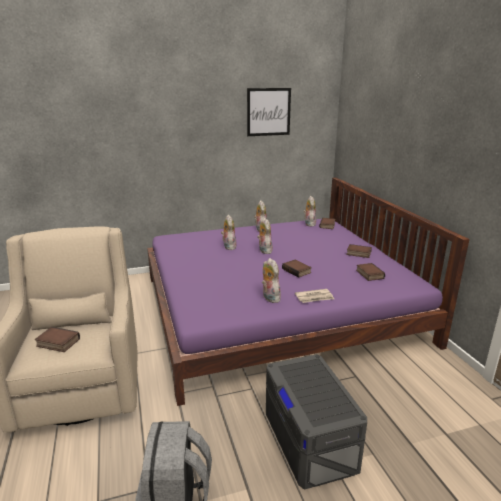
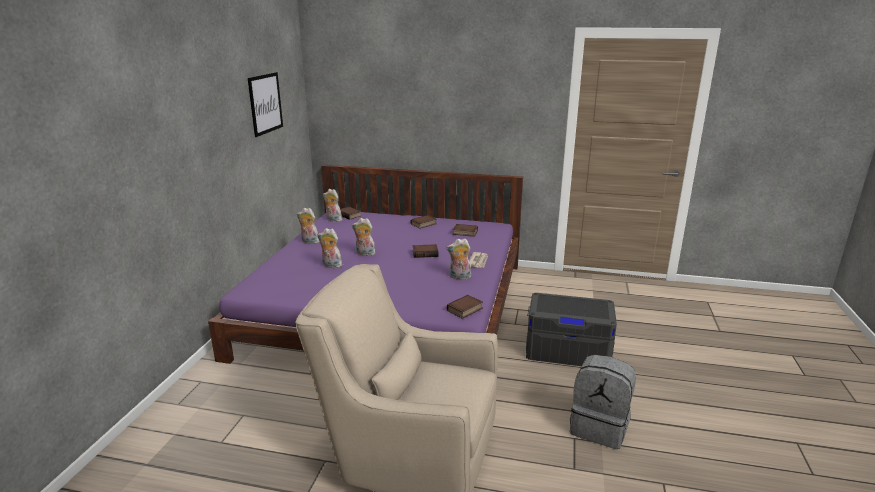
camera: 60 degrees left, 0 degrees up
book [35,327,80,352] -> book moved to [447,295,483,319]

